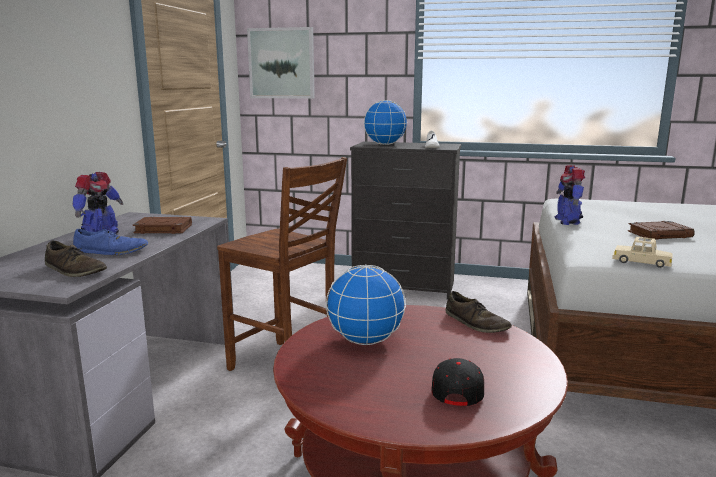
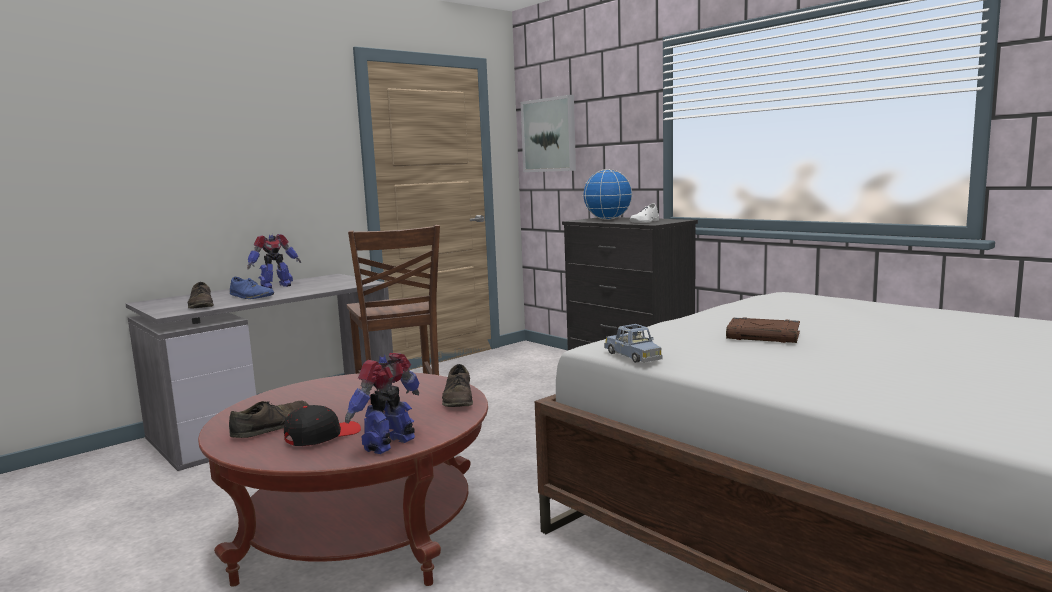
camera: 35 degrees right, 5 degrees down
brown book [133,217,192,234] -> none
globe [326,264,406,345] -> none
toy robot [555,165,585,225] -> toy robot moved to [345,353,419,454]
beige toy car [612,237,673,268] -> blue toy car [604,324,663,363]
none -> brown shoe [229,400,309,438]

